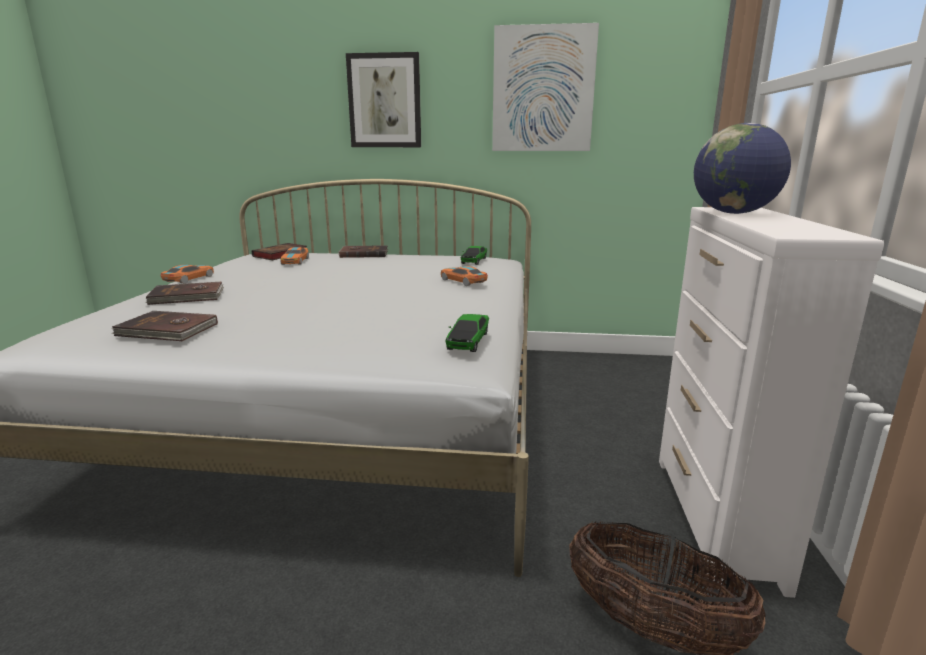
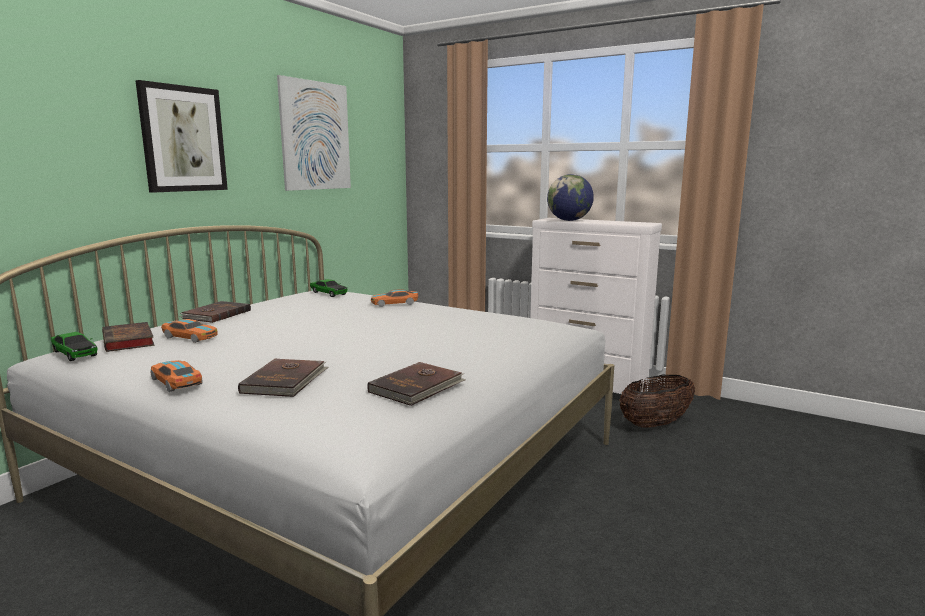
camera: 65 degrees left, 5 degrees down
toy car [445,314,489,352] -> toy car moved to [51,332,97,361]

